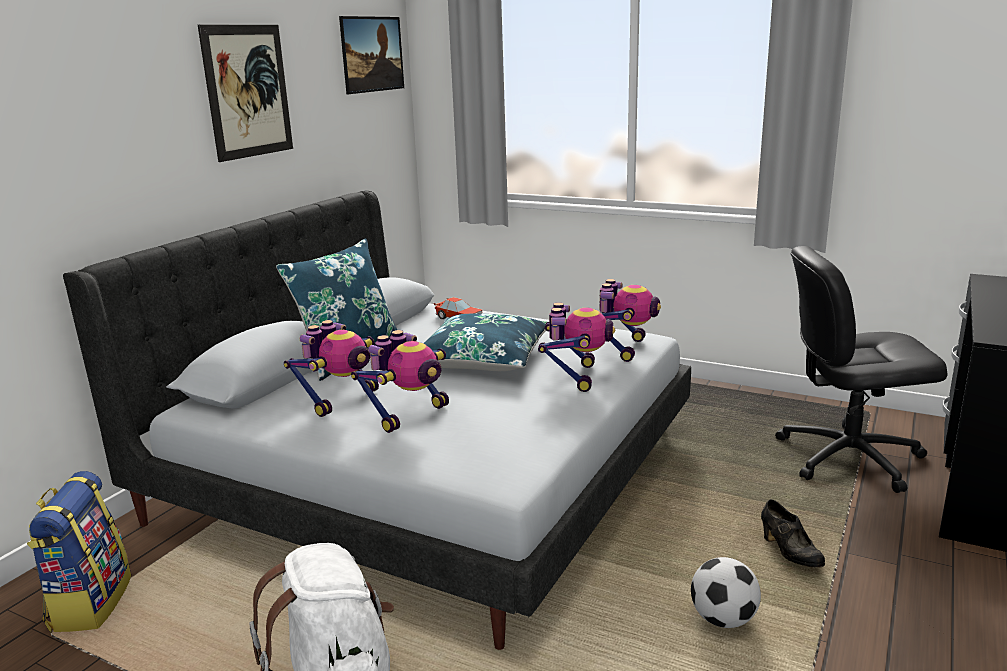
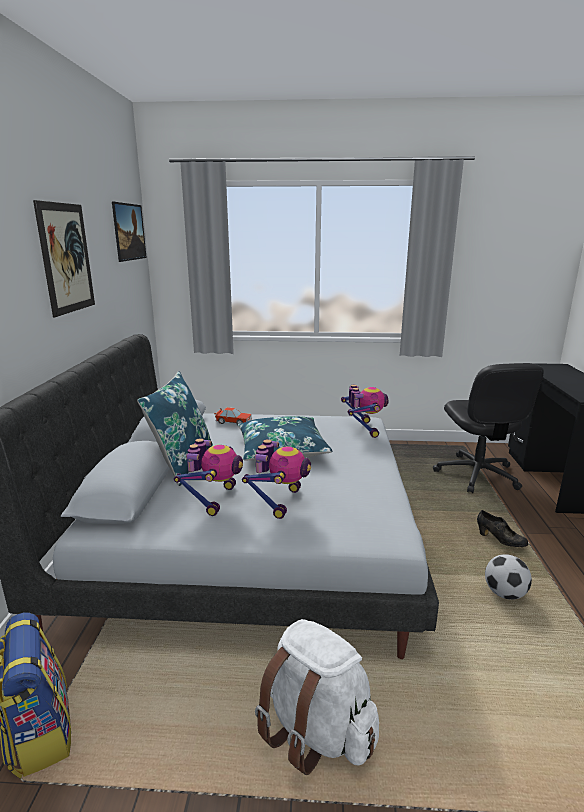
camera: 25 degrees left, 0 degrees up
toy robot [538,302,615,392] -> none
black office chair [775,246,947,493] -> black office chair turned 75 degrees counterclockwise [433,363,544,493]

